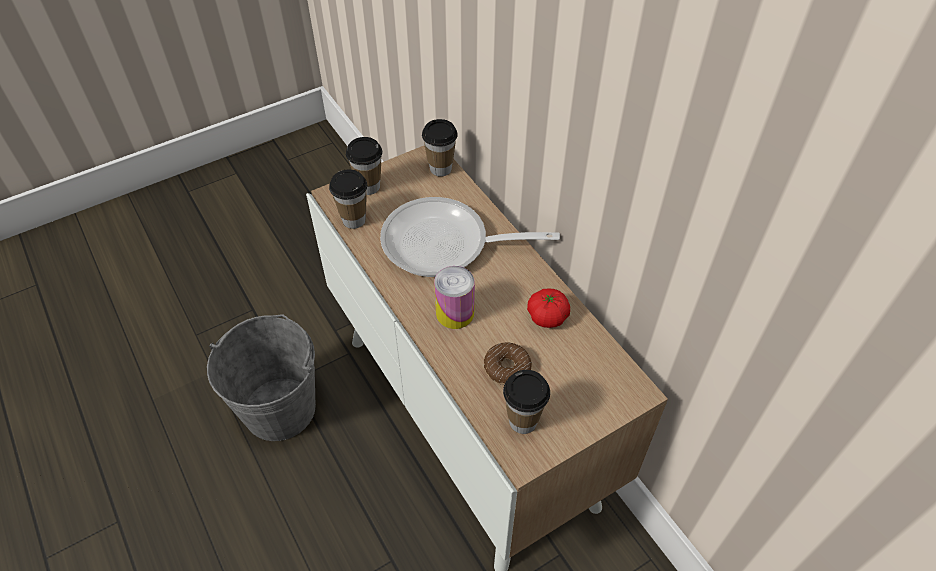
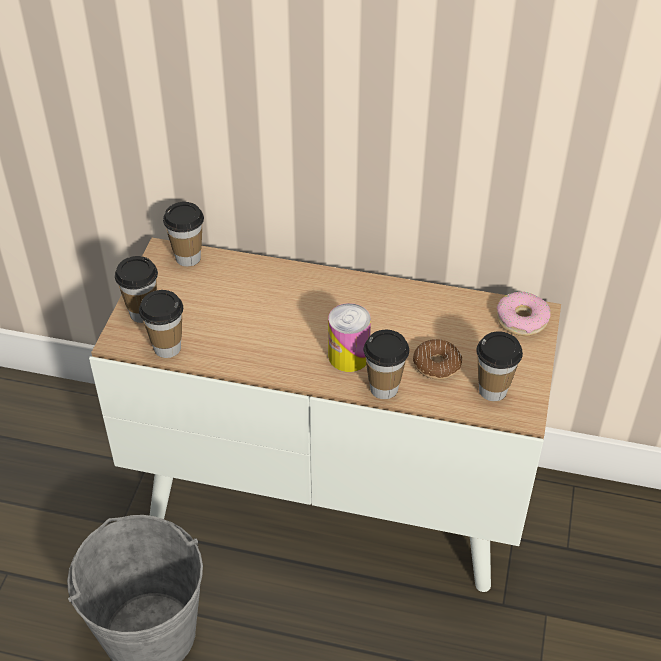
camera: 45 degrees left, 5 degrees down
frying pan [380,197,560,277] -> none
tomato [527,288,570,328] -> none
none -> cup [364,330,409,399]
none -> donut [497,291,551,336]

